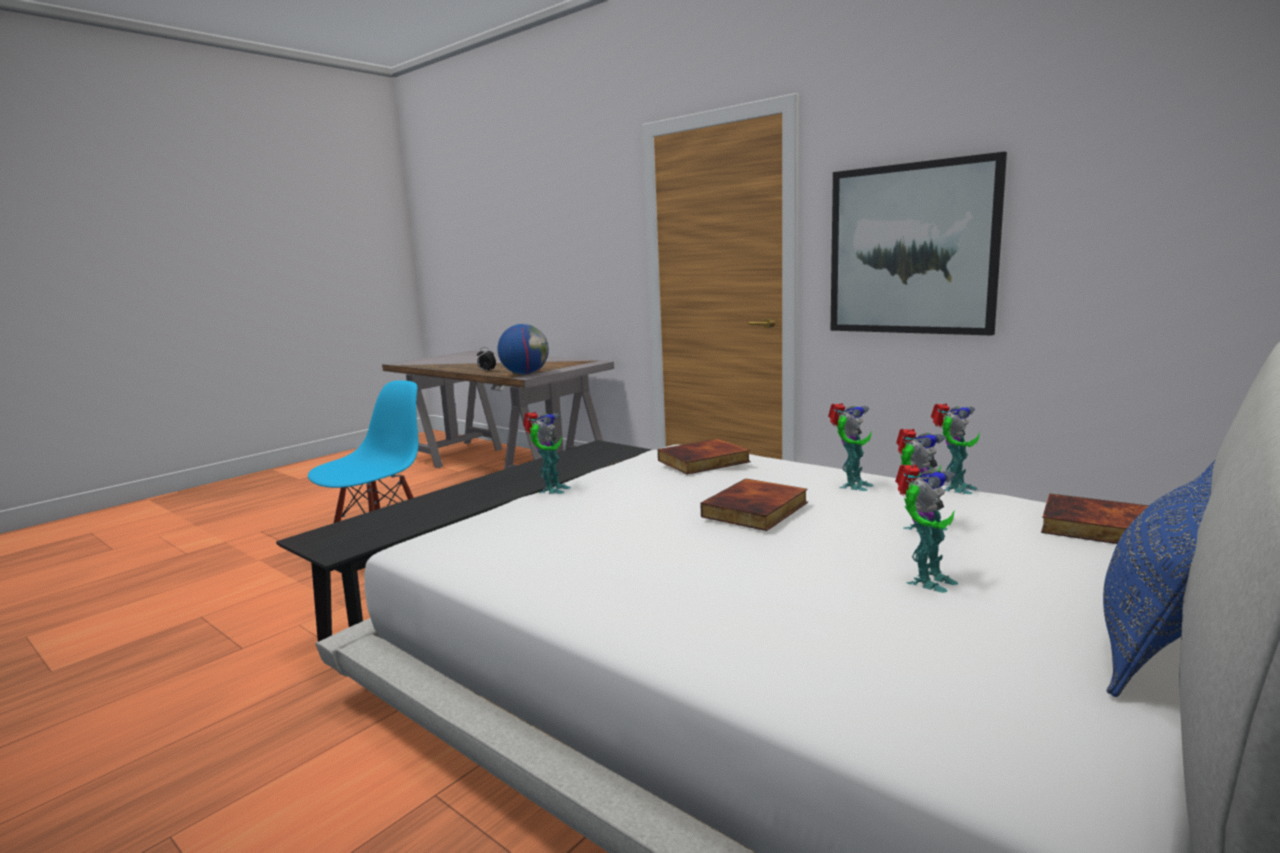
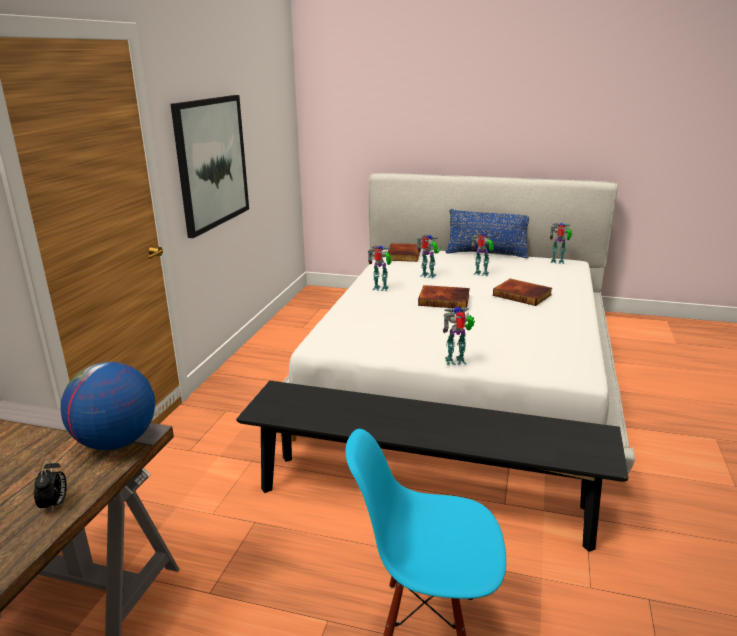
camera: 115 degrees left, 10 degrees up
book [658,439,751,475] -> book moved to [493,279,552,306]
toy robot [931,403,980,494] -> toy robot moved to [550,223,572,264]

